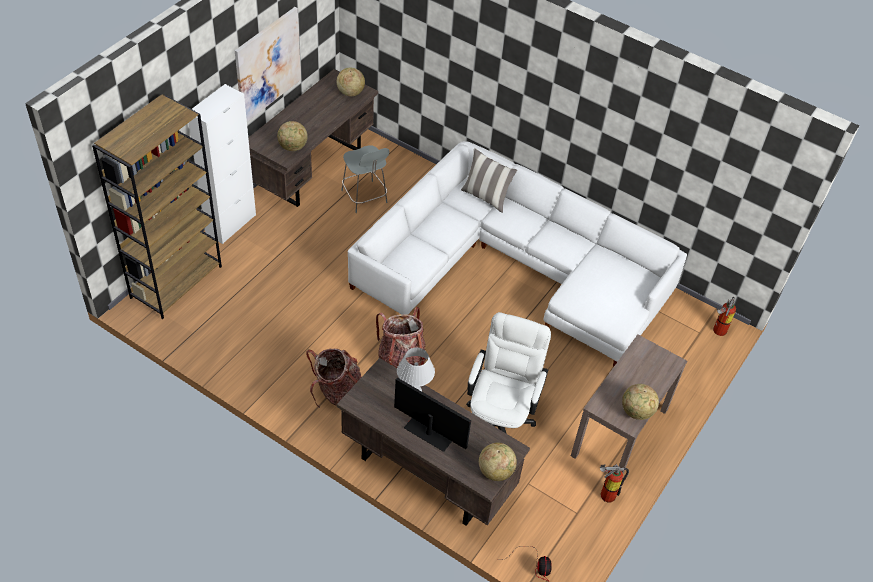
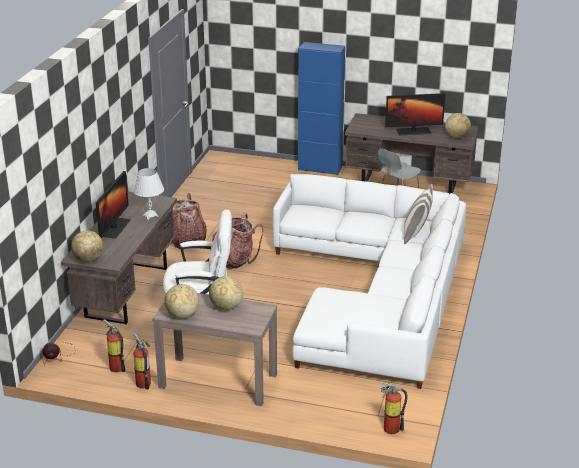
camera: 75 degrees right, 20 degrees down
brown bookcase [92,94,222,319] -> none
white cabinet [189,84,256,244] -> blue cabinet [298,42,345,175]
picture [235,7,301,122] -> none
globe [277,121,308,151] -> globe moved to [209,276,243,310]
none -> fire extinguisher [103,319,125,372]
none -> monitor [385,93,446,135]

